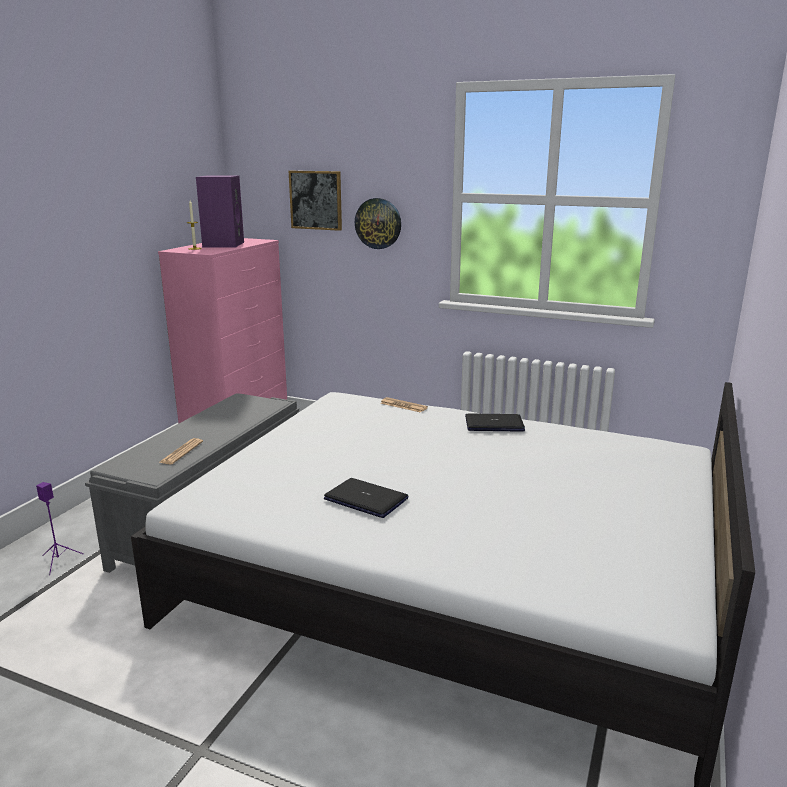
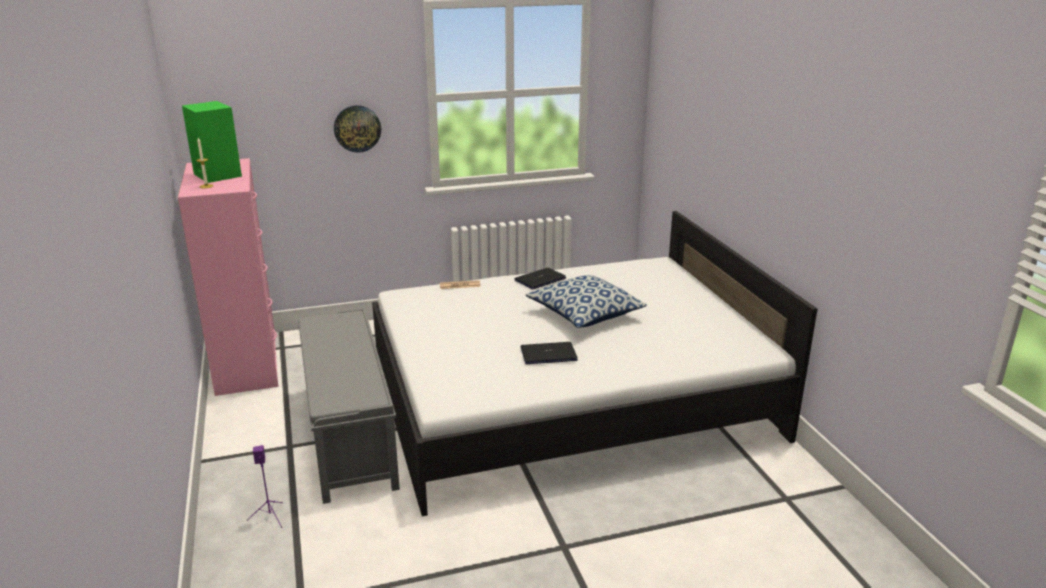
camera: 40 degrees left, 5 degrees up
newspaper [159,438,203,464] -> none
purple speaker [196,176,244,248] -> green speaker [182,101,242,183]
picture [289,171,342,231] -> none
none -> pillow [526,275,647,328]

